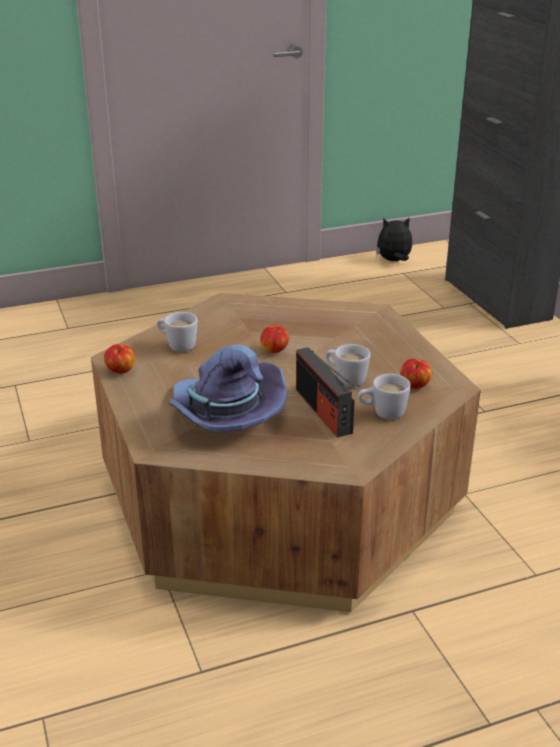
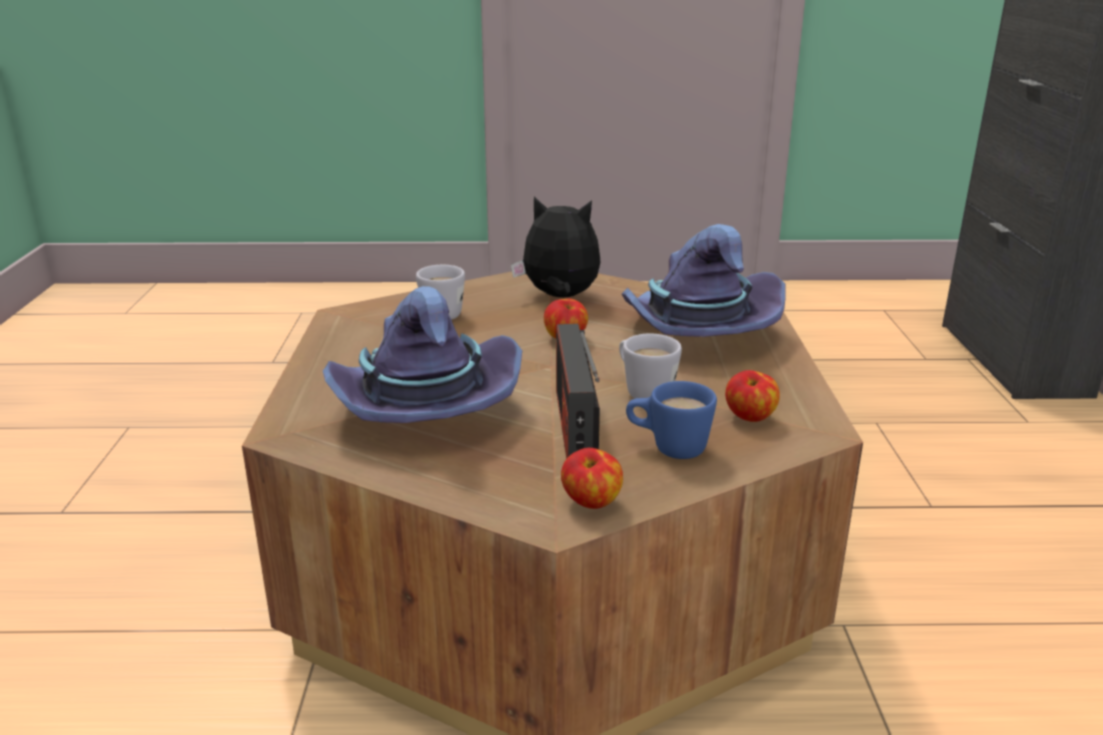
camera: 20 degrees right, 5 degrees down
apple [104,344,135,374] -> apple moved to [561,448,623,509]
white mug [358,374,411,420] -> blue mug [626,381,717,459]
plush toy [376,217,412,261] -> plush toy moved to [511,196,600,297]
none -> purple hat [622,224,786,337]

